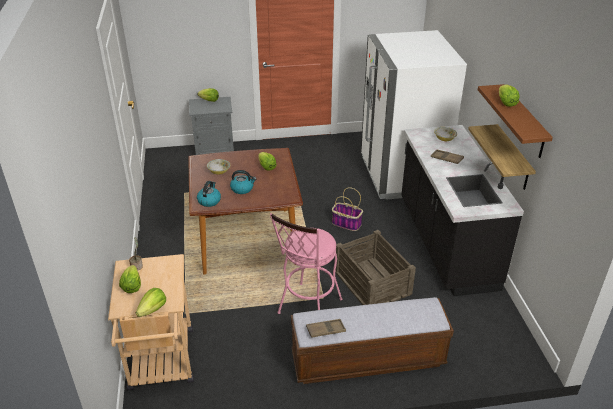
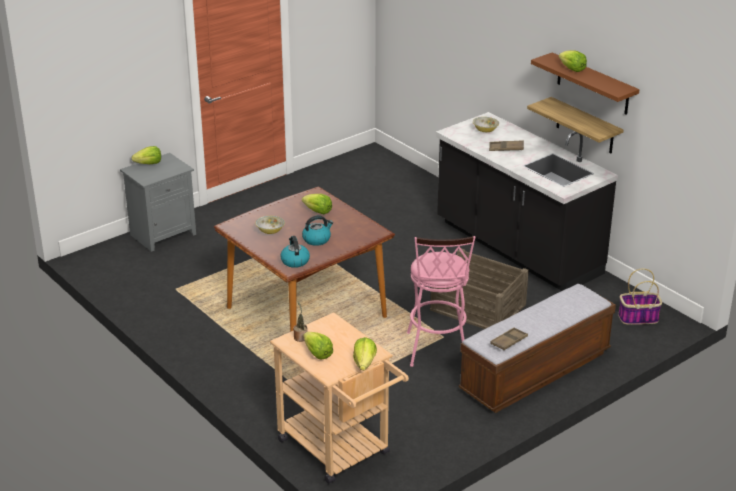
camera: 30 degrees left, 5 degrees down
basket [332,187,363,231] -> basket moved to [618,269,662,325]
white fridge [361,30,467,200] -> none

